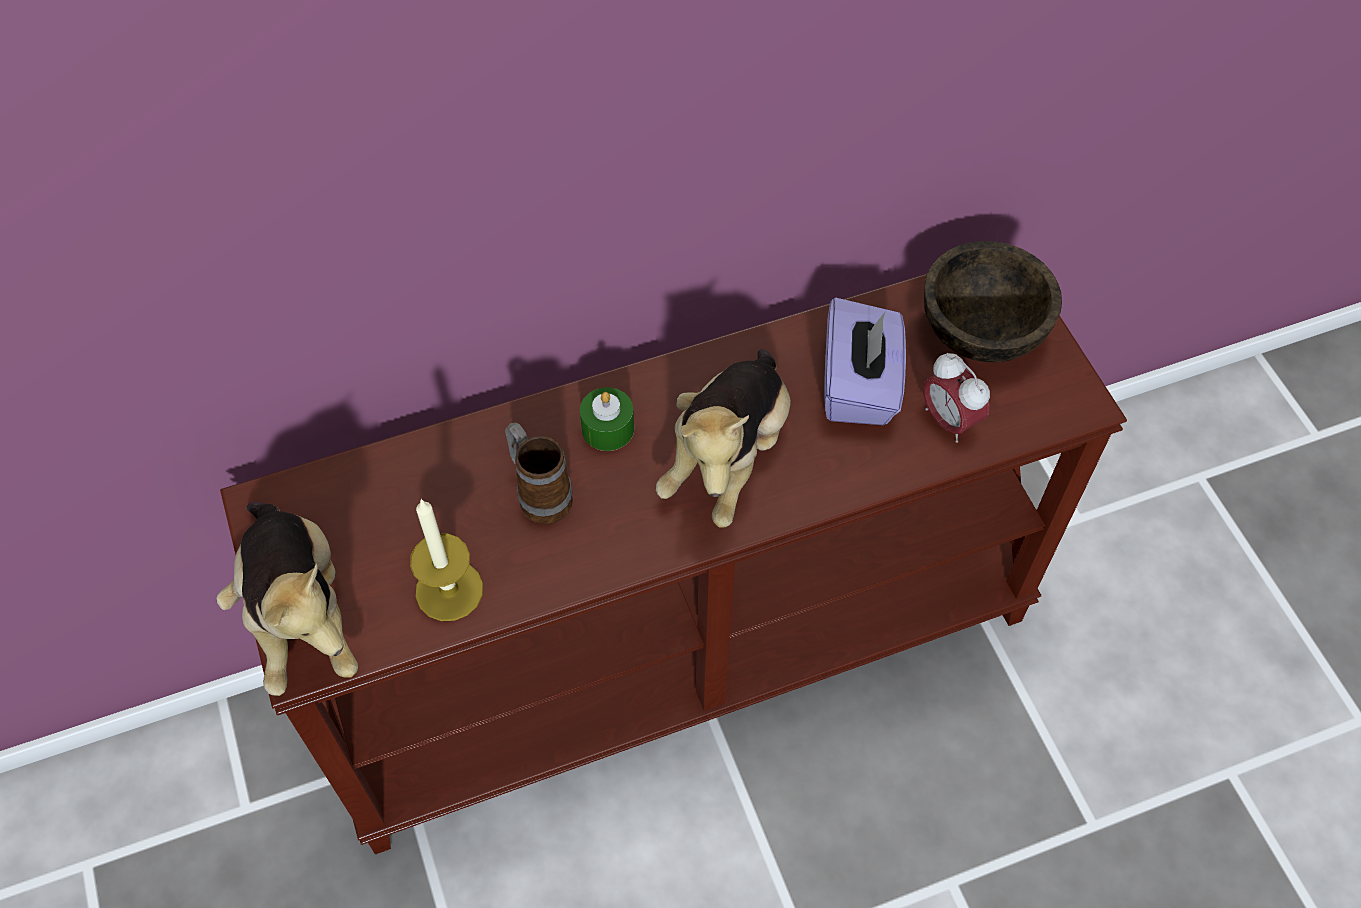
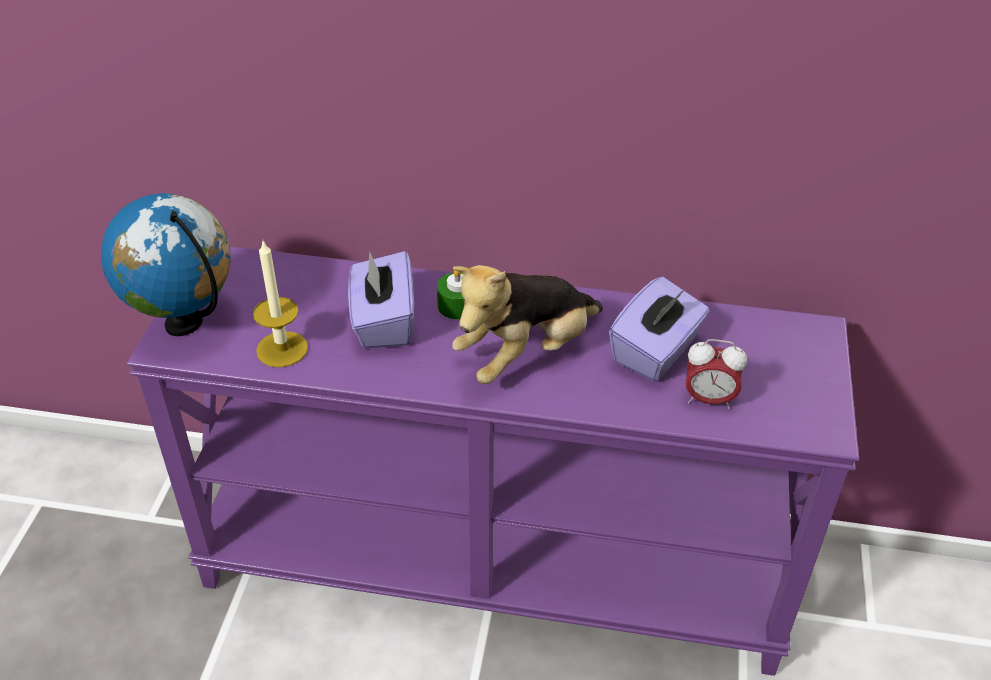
camera: 30 degrees right, 15 degrees down
plush toy [216,502,358,696] -> globe [101,193,231,336]
brown console table [220,274,1127,854] -> purple console table [127,246,859,676]
mug [505,422,573,524] -> purple tissue box [348,251,414,348]
alarm clock [923,353,990,443] -> alarm clock turned 75 degrees counterclockwise [686,339,747,409]
brown bowl [924,241,1062,362] -> none

